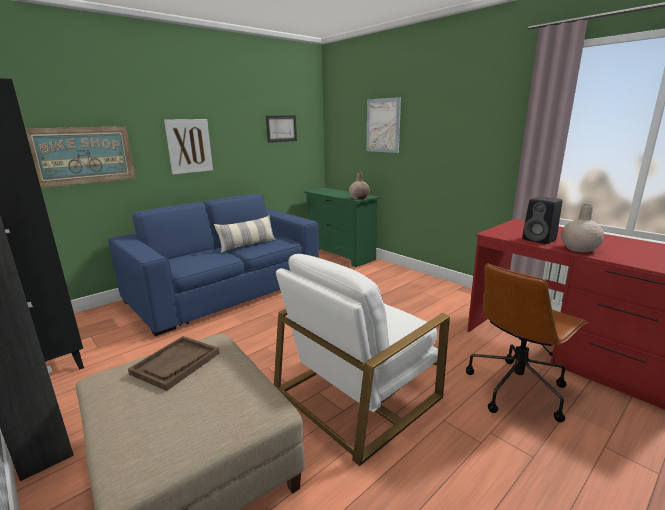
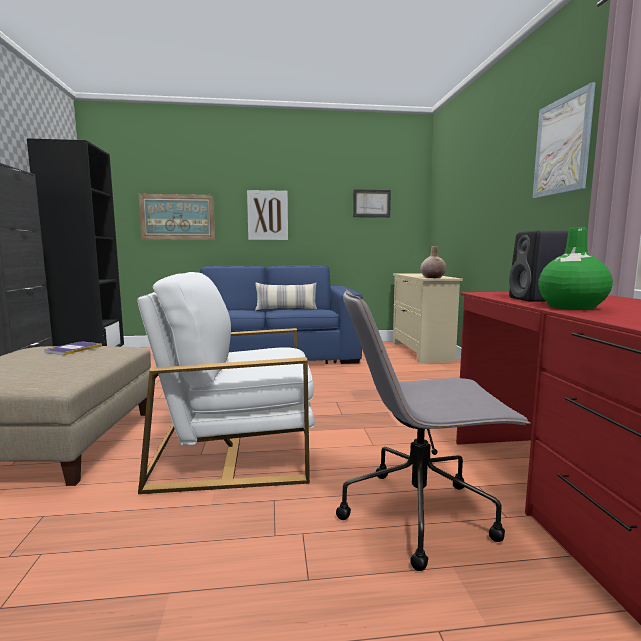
camera: 35 degrees right, 10 degrees down
brown tray [128,336,219,391] -> book [44,342,102,355]
green dresser [304,188,380,267] -> beige dresser [393,273,463,363]
picture [367,97,401,153] -> picture moved to [533,82,596,198]
brown office chair [466,263,588,422] -> grey office chair [336,290,530,571]
beige vase [561,204,604,252] -> green vase [538,227,613,310]

